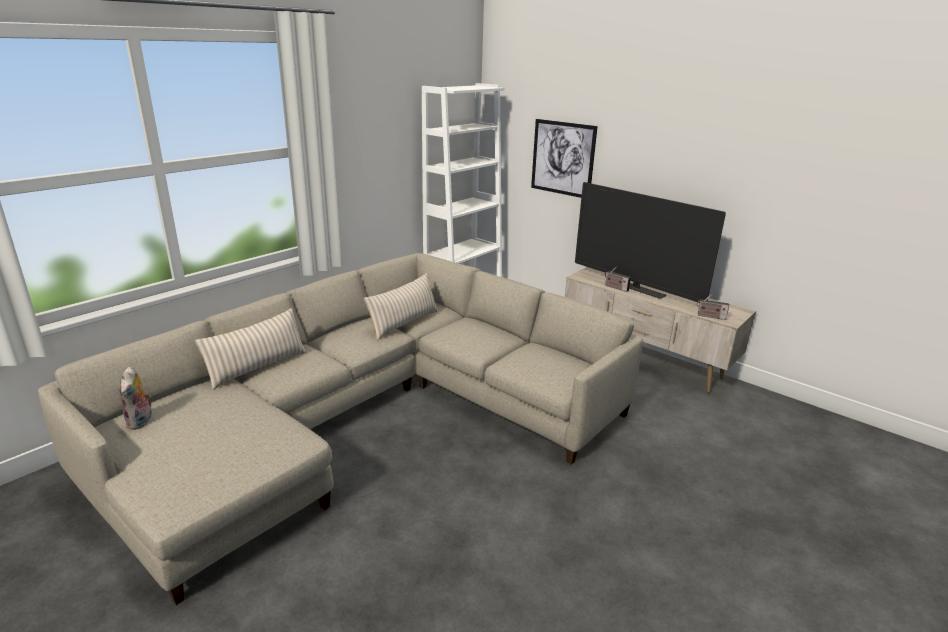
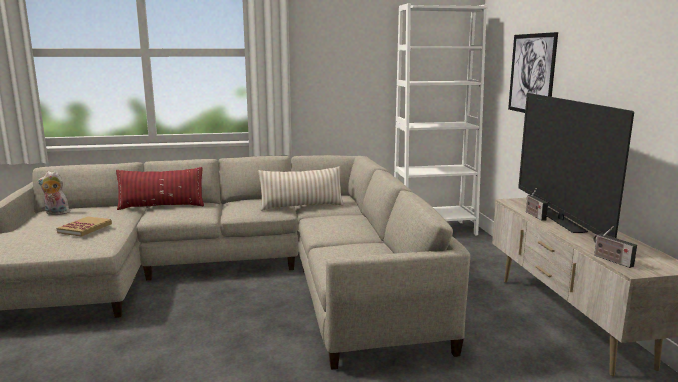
camera: 40 degrees right, 10 degrees down
plush toy [120,367,152,430] -> plush toy turned 60 degrees clockwise [38,171,70,216]
beige pillow [194,308,307,390] -> red pillow [116,167,204,210]
none -> book [57,216,112,237]

